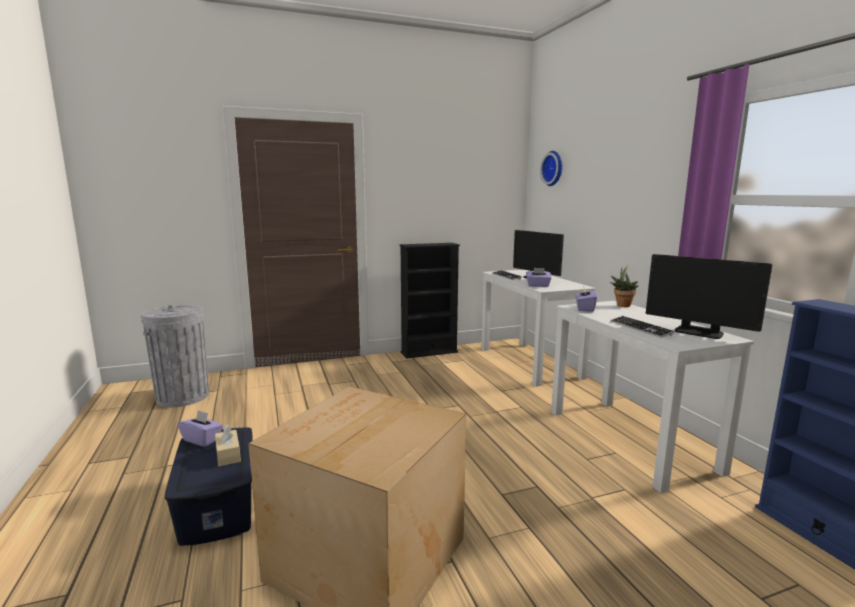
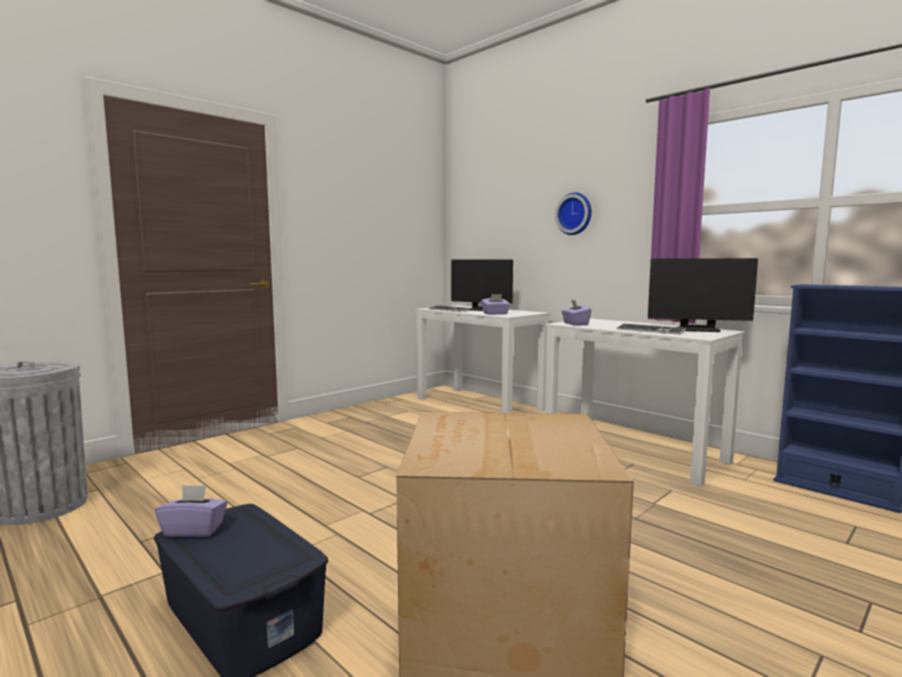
camera: 25 degrees left, 5 degrees down
beige tissue box [215,425,241,467] -> none
black bookcase [400,243,460,359] -> none
wall clock [540,151,563,186] -> wall clock moved to [555,192,592,235]
potted plant [610,265,638,307] -> none

